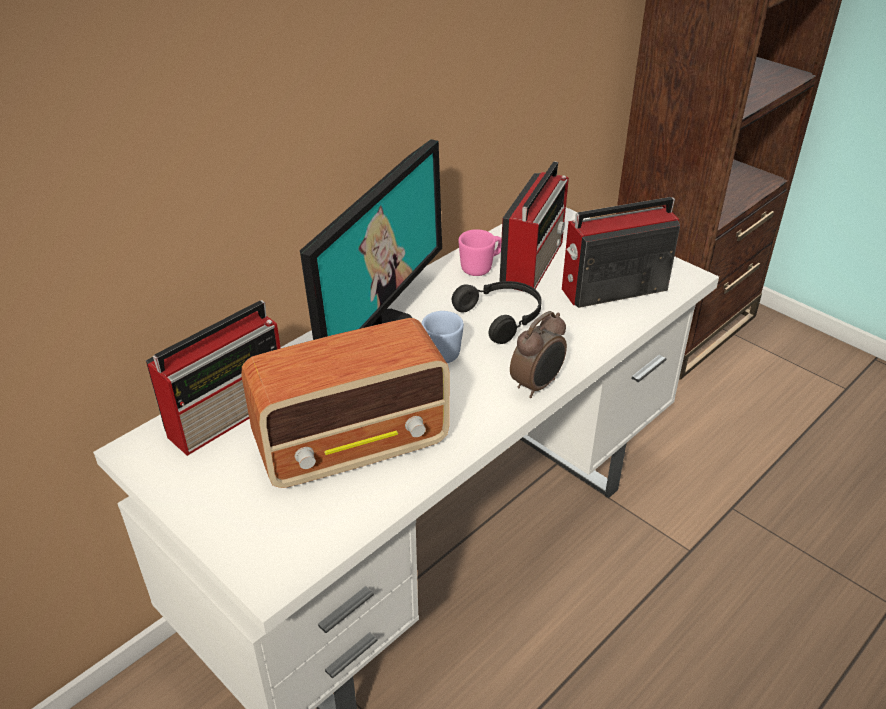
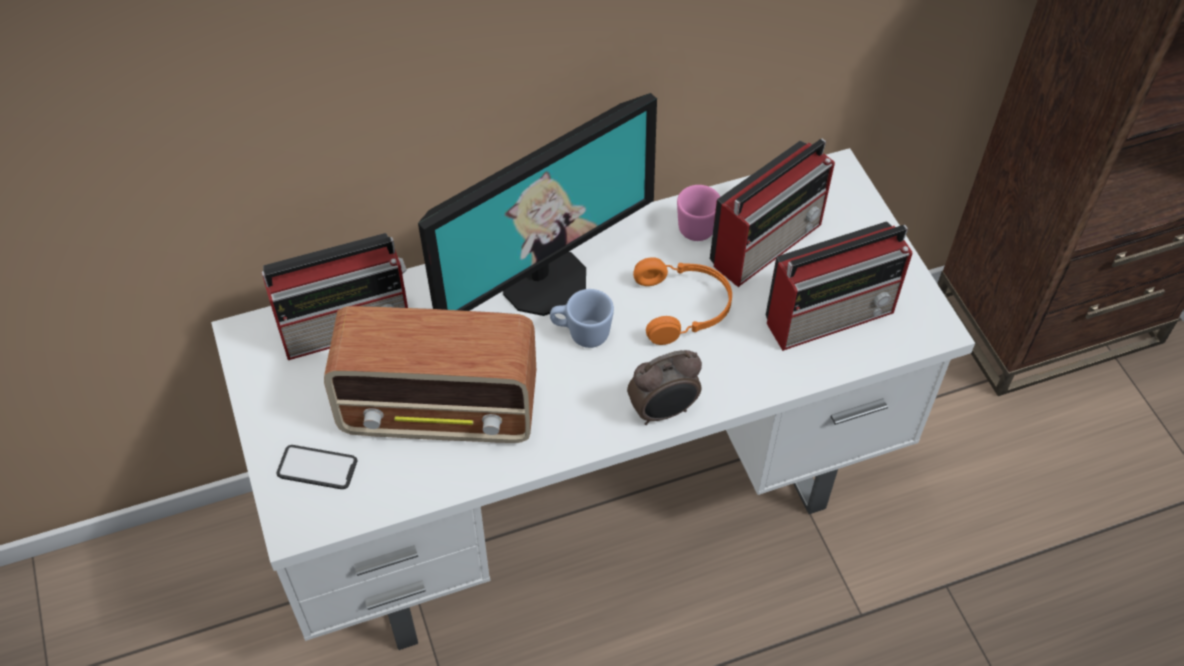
camera: 25 degrees right, 15 degrees up
black headphones [452,281,542,344] -> orange headphones [633,257,732,345]
radio [562,197,680,308] -> radio turned 150 degrees clockwise [766,221,912,351]
none -> phone [276,445,357,489]

